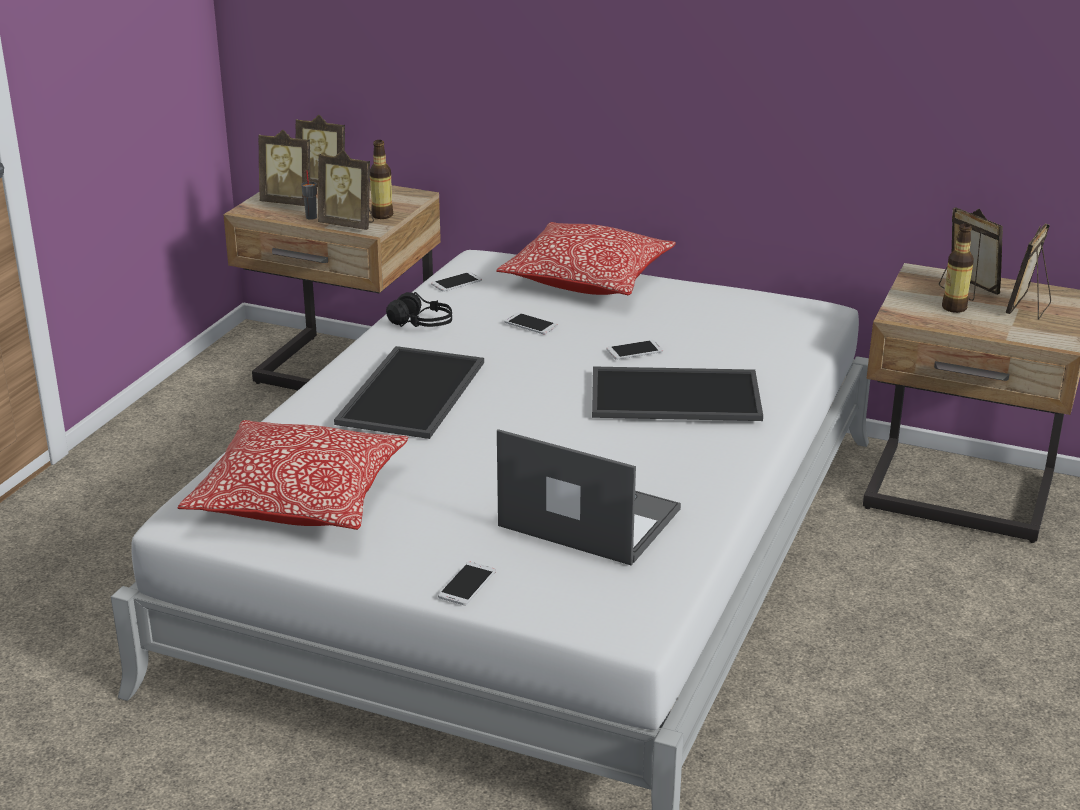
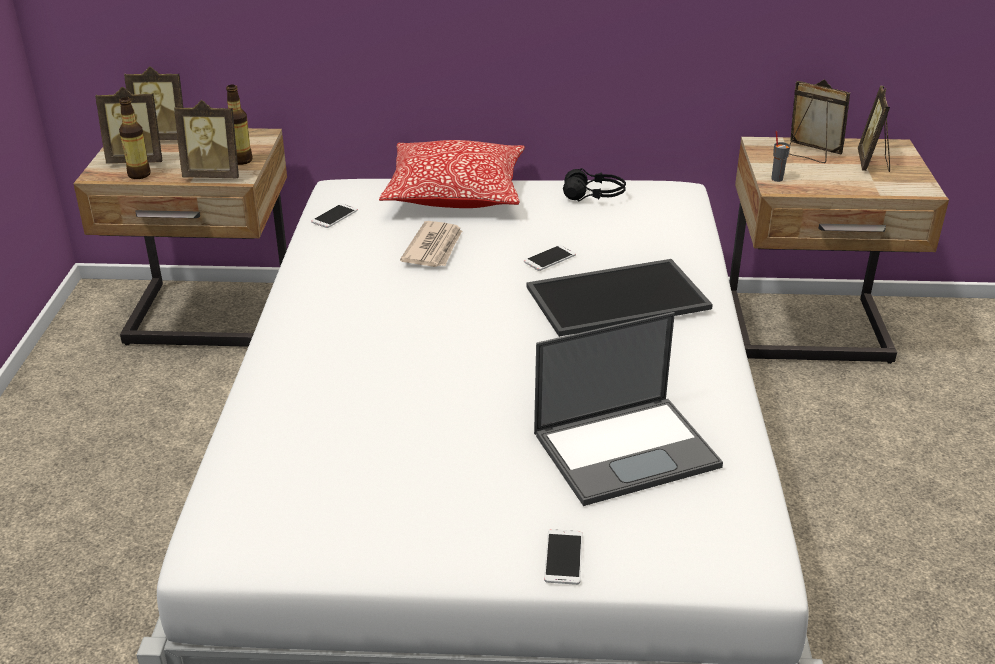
camera: 20 degrees left, 5 degrees up
pillow [177,420,408,530] -> none
grey cup [301,170,317,220] -> grey cup moved to [771,131,790,182]
tray [334,346,484,439] -> none
black headphones [386,292,452,327] -> black headphones moved to [563,168,626,201]
laptop [497,429,681,566] -> laptop turned 150 degrees clockwise [534,312,723,506]
phone [504,312,558,334] -> newspaper [400,221,462,267]
bottle [942,224,974,313] -> bottle moved to [119,97,151,179]

